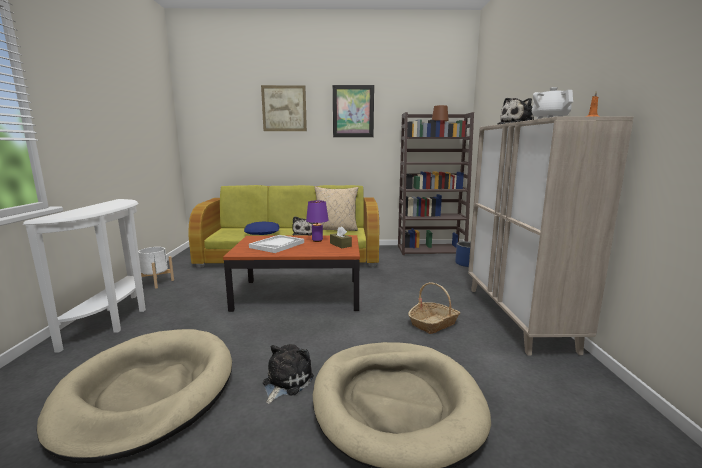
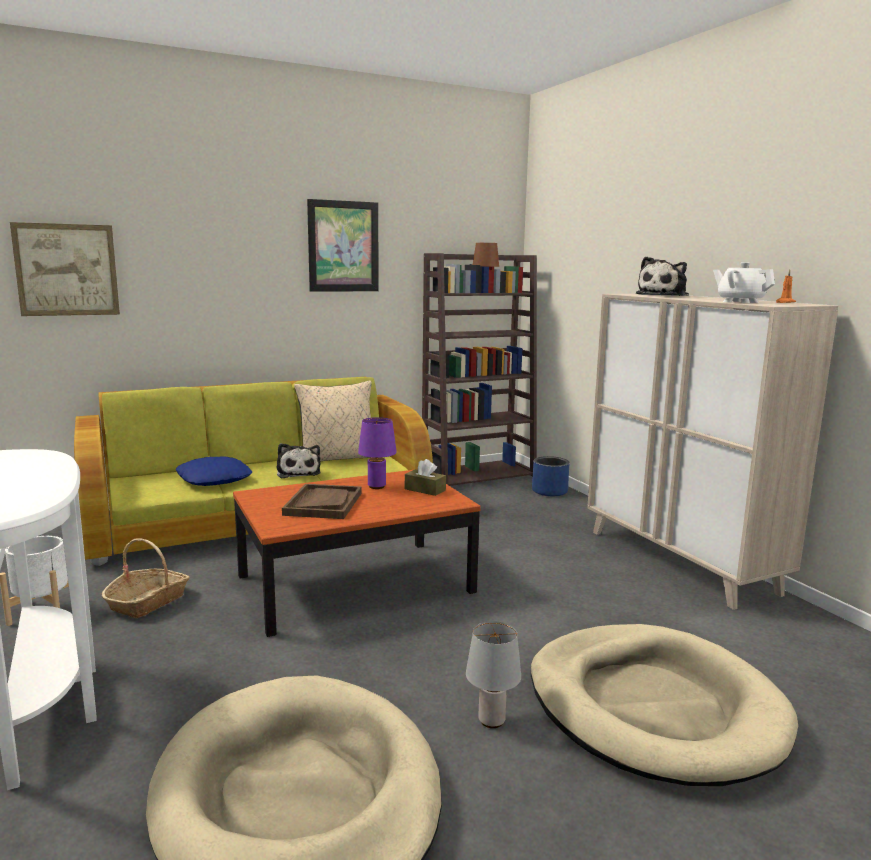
camera: 25 degrees left, 0 degrees up
white tray [249,235,304,253] -> brown tray [282,484,362,519]
picture [261,85,307,131] -> picture moved to [10,222,120,316]
plush toy [263,344,314,404] -> grey table lamp [466,621,521,728]
basket [408,282,460,334] -> basket moved to [102,538,190,619]

